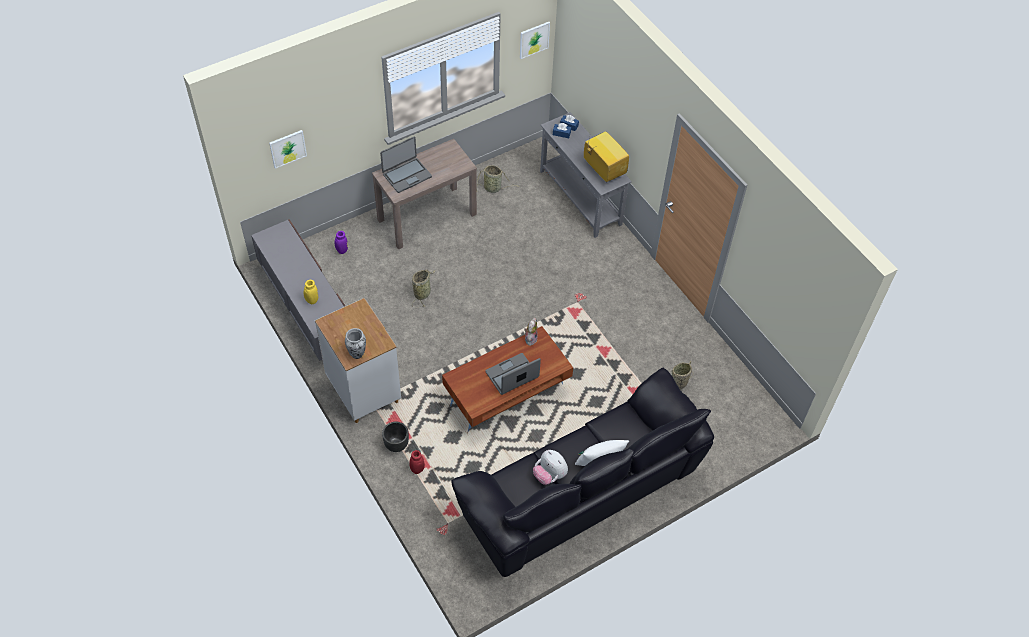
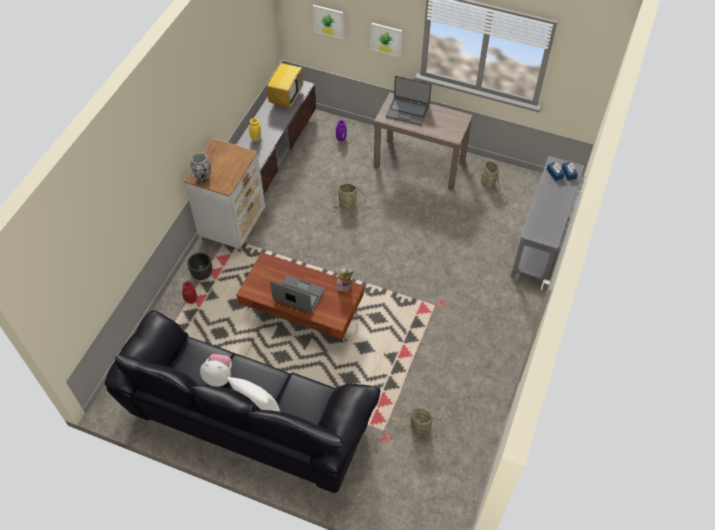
camera: 55 degrees right, 0 degrees up
picture [520,22,550,59] -> picture moved to [371,23,402,57]
plush toy [533,450,568,485] -> plush toy turned 90 degrees clockwise [200,354,232,387]
television [584,131,629,182] -> television moved to [267,55,303,109]

